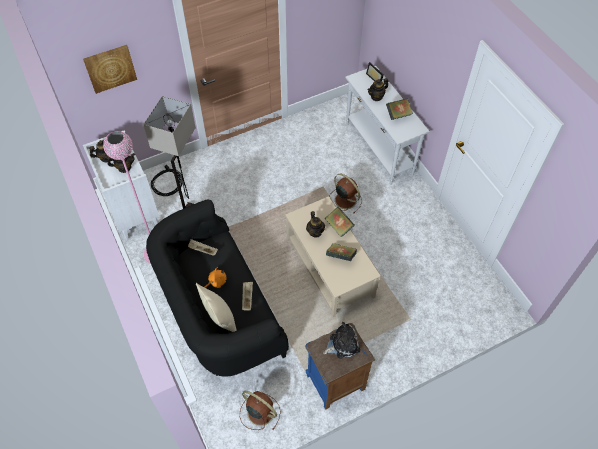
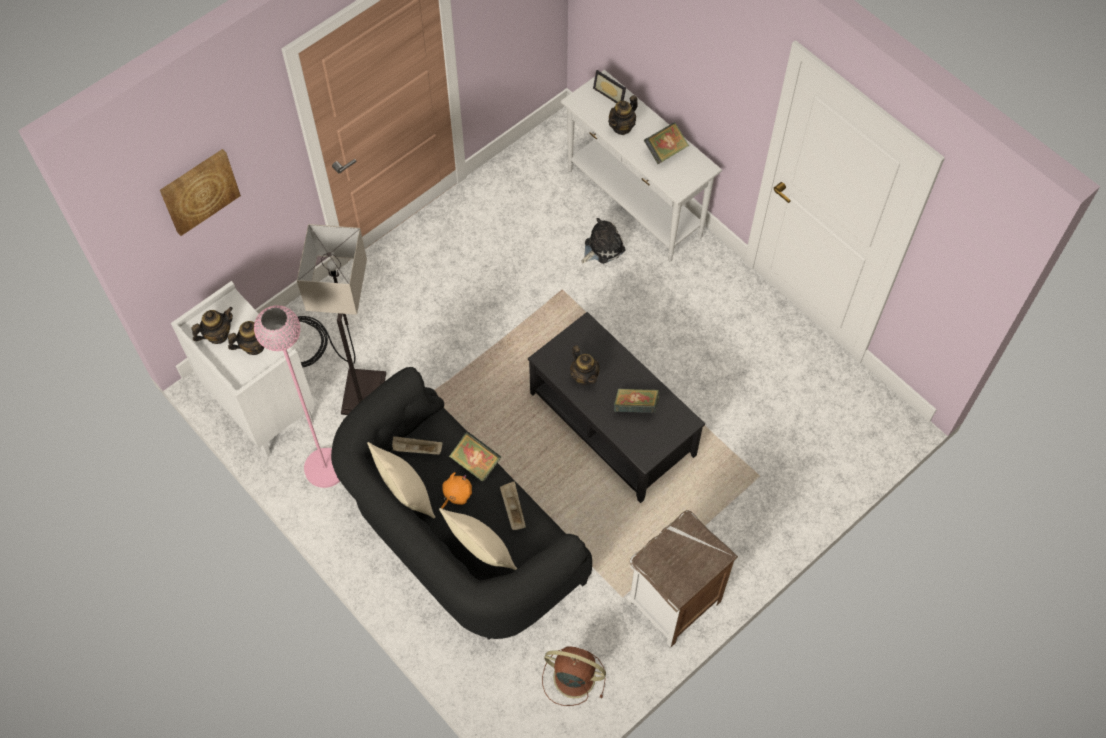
camera: 15 degrees left, 5 degrees up
beige coffee table [285,196,381,317] -> black coffee table [528,312,705,503]
blue nightstand [305,323,375,410] -> white nightstand [626,510,738,648]
plush toy [323,322,360,359] -> plush toy moved to [581,218,625,264]
book [325,207,355,237] -> book moved to [449,432,501,482]
brown fan [330,174,362,213] -> none
none -> beige pillow [367,442,435,519]

